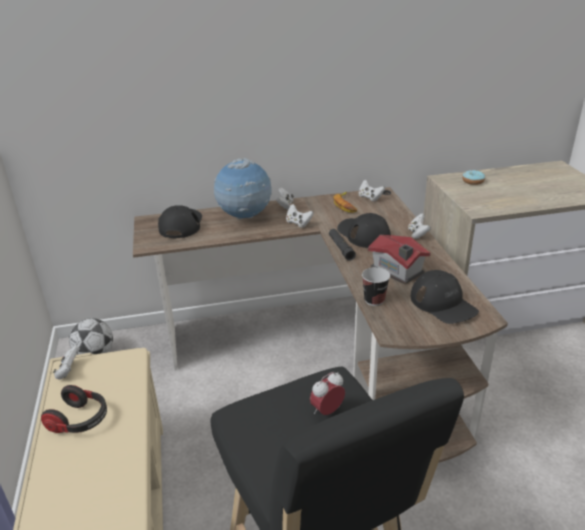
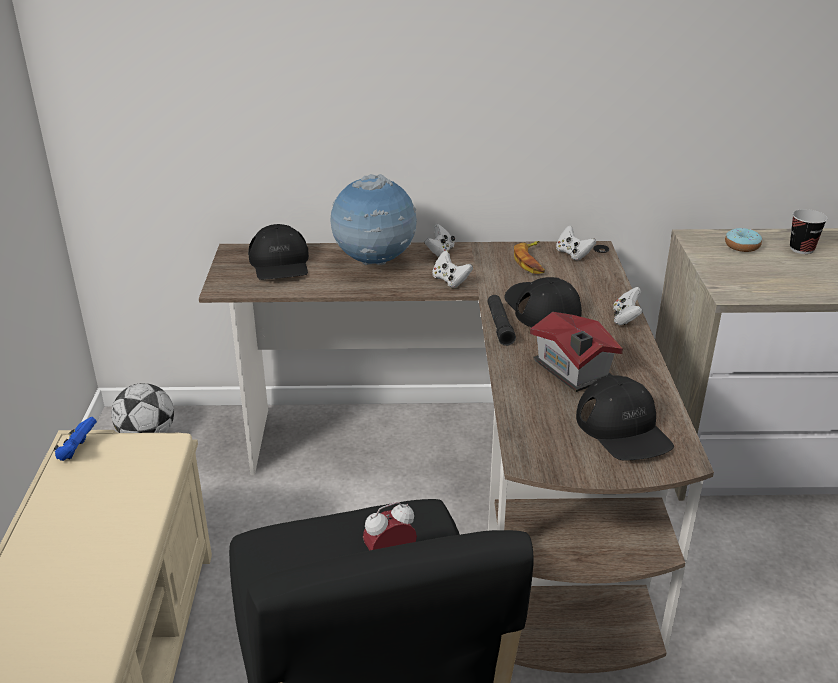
camera: 10 degrees right, 0 degrees up
headphones [41,385,107,433] -> none
white game controller [53,346,80,380] -> blue game controller [54,417,97,461]
black cap [158,205,202,238] -> black cap turned 150 degrees clockwise [248,224,309,280]
cup [362,267,390,306] -> cup moved to [790,209,828,254]

